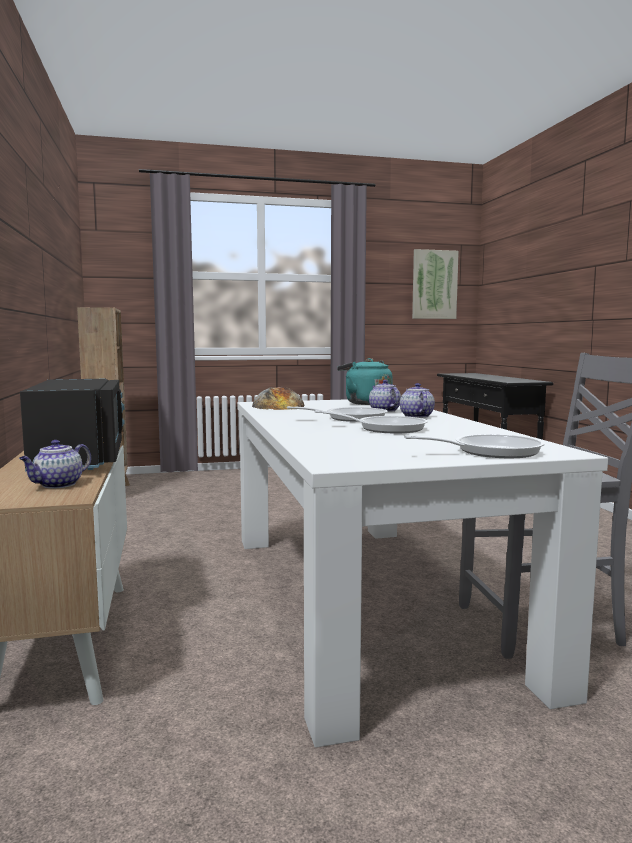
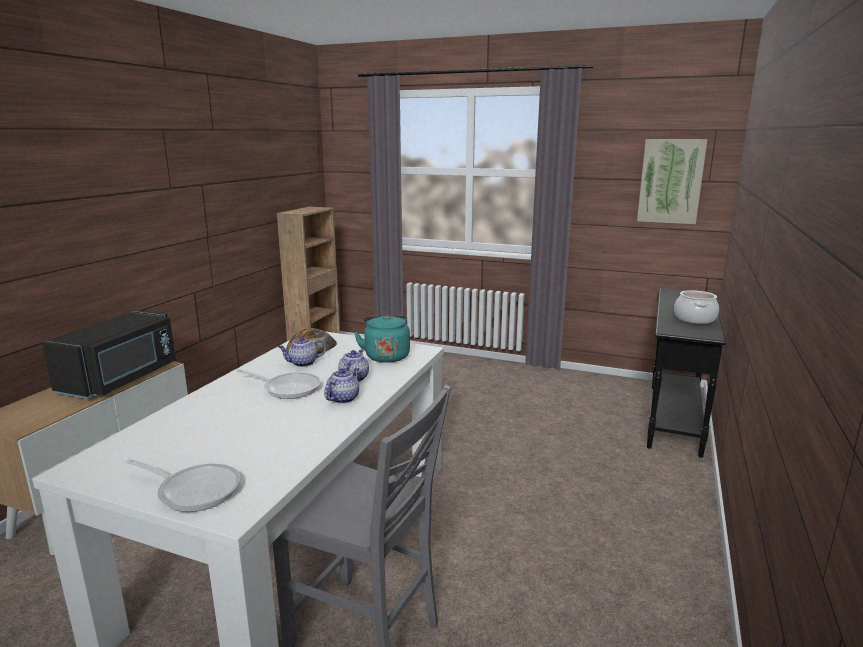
camera: 35 degrees right, 10 degrees up
teapot [19,440,91,488] -> teapot moved to [278,337,326,367]
frying pan [314,410,428,433] -> none
none -> cooking pot [674,290,719,324]

